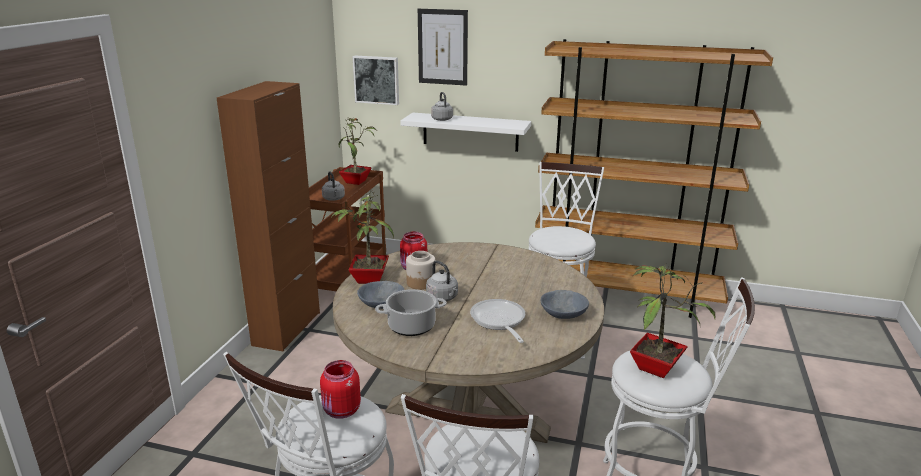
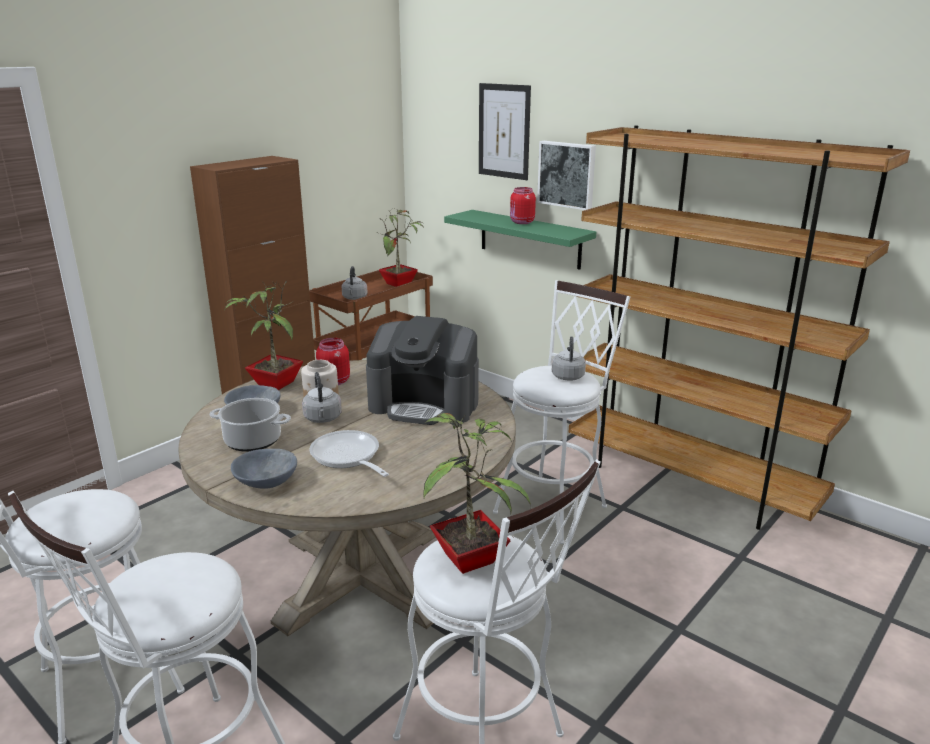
camera: 25 degrees right, 0 degrees up
red jar [320,360,361,419] -> red jar moved to [510,187,536,224]
picture [352,56,399,105] -> picture moved to [537,141,596,210]
white shelf [400,113,531,152] -> green shelf [444,210,596,270]
grey kettle [431,92,453,121] -> grey kettle moved to [552,336,586,381]
frying pan [470,299,525,343] -> frying pan turned 45 degrees counterclockwise [309,430,389,477]
grey bowl [541,290,589,319] -> grey bowl moved to [231,449,297,489]
none -> coffee machine [366,316,479,425]

